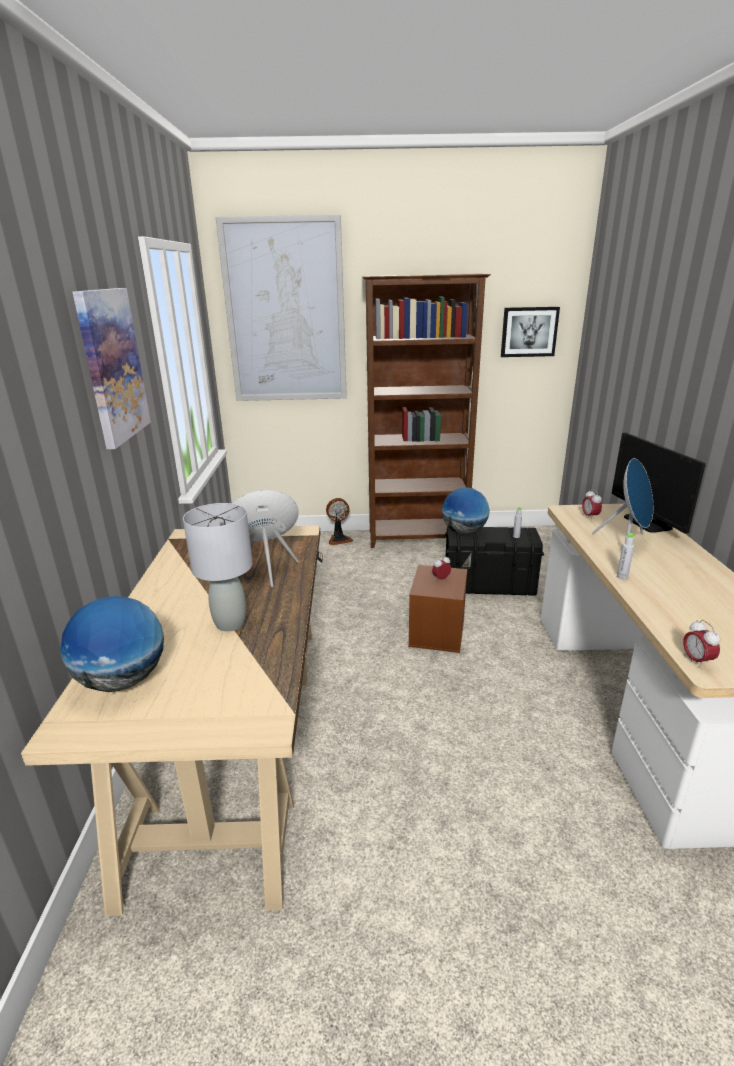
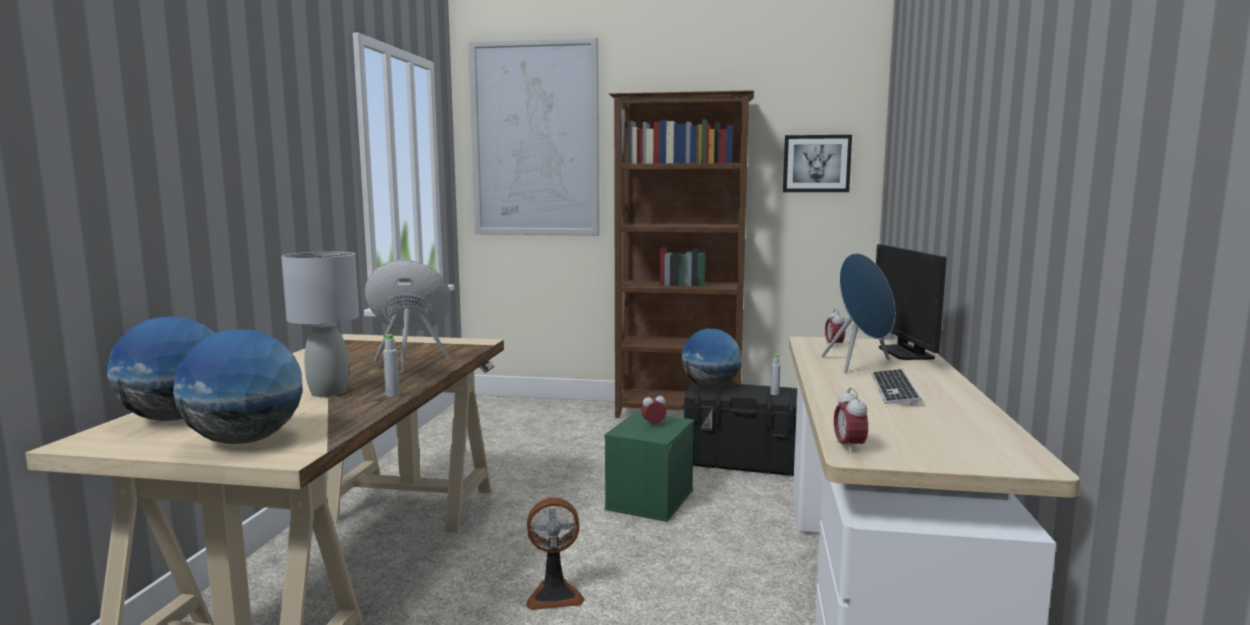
camera: 10 degrees right, 15 degrees down
picture [73,288,151,449] -> none
fan [326,498,353,545] -> fan moved to [526,498,584,610]
brown storage box [408,565,467,653] -> green storage box [604,412,694,522]
grey bottle [617,533,634,579] -> grey bottle moved to [383,334,400,397]
none -> globe [173,329,303,444]
none -> keyboard [872,369,922,405]

